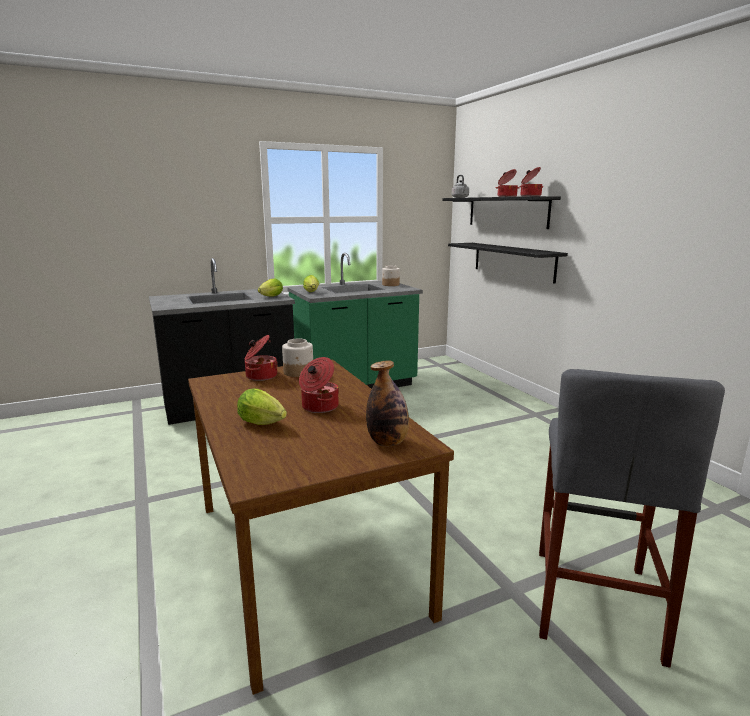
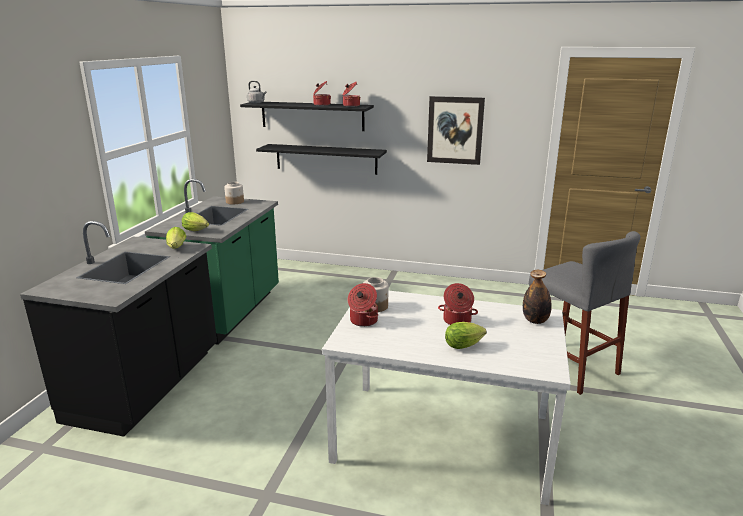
camera: 50 degrees left, 5 degrees up
brown dining table [188,360,454,695] -> white dining table [322,291,571,505]
none -> picture [427,96,485,165]

